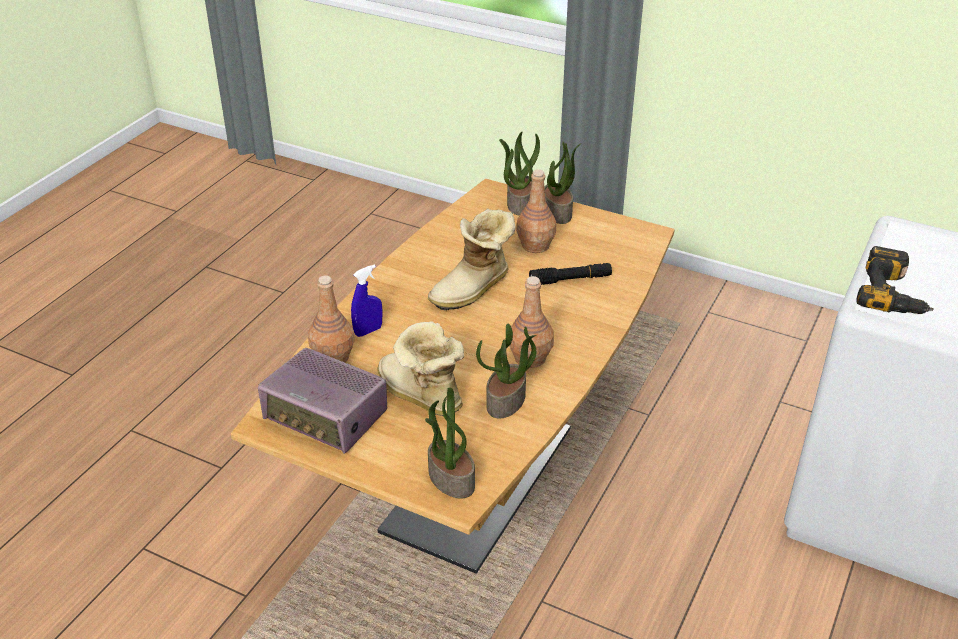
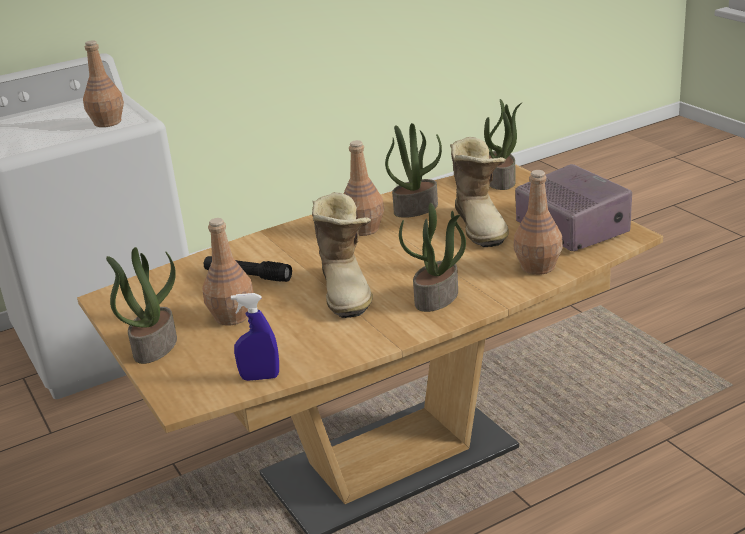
camera: 145 degrees left, 10 degrees down
blue spray bottle [351,265,383,337] -> blue spray bottle moved to [231,293,279,381]
boot [428,208,516,310] -> boot turned 90 degrees clockwise [312,192,373,318]
potted plant [499,132,540,215] -> potted plant moved to [399,203,466,312]
power drill [856,246,934,314] -> brown bottle [83,40,124,127]

